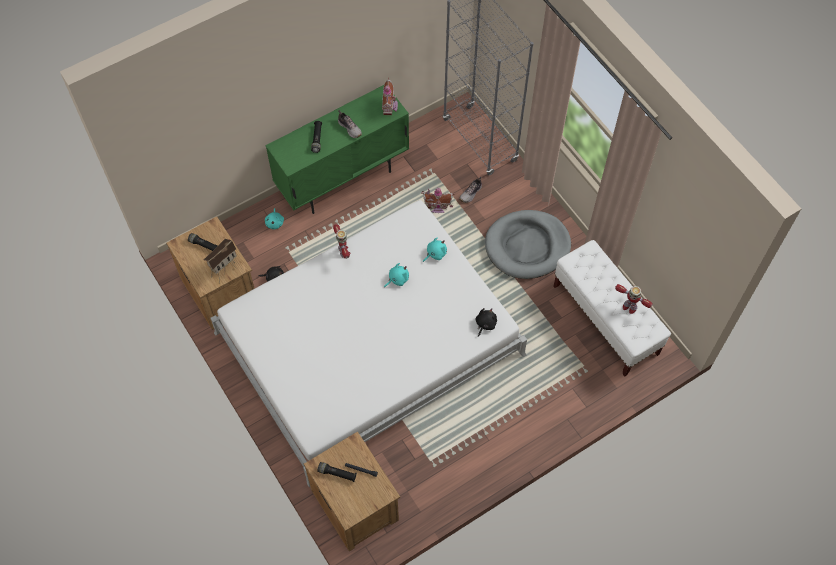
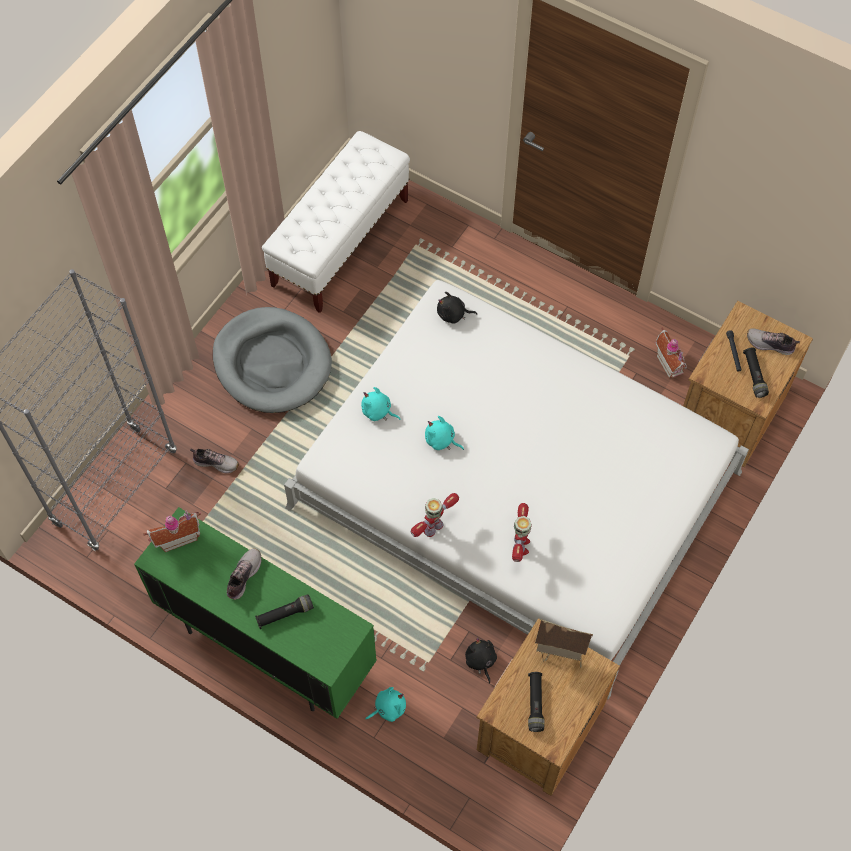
camera: 115 degrees left, 0 degrees up
toy house [421,187,455,213] -> toy house moved to [655,327,687,379]
toy robot [615,284,653,314] -> toy robot moved to [512,503,532,562]
none -> shoe [747,328,800,355]

